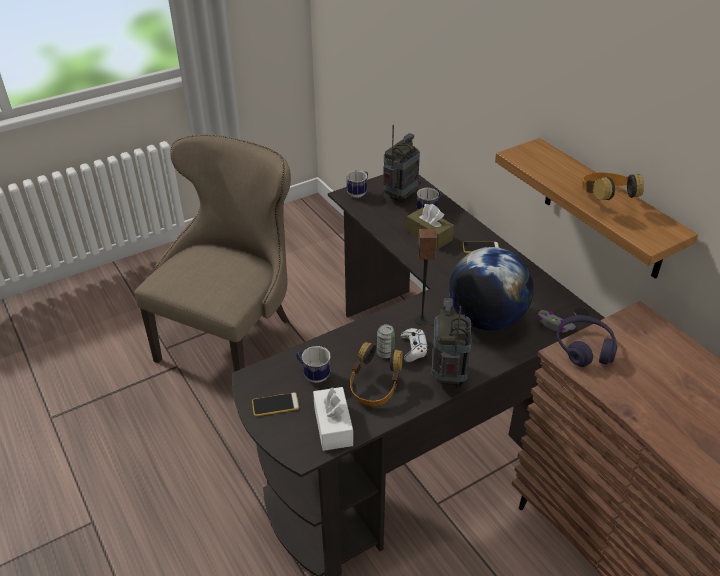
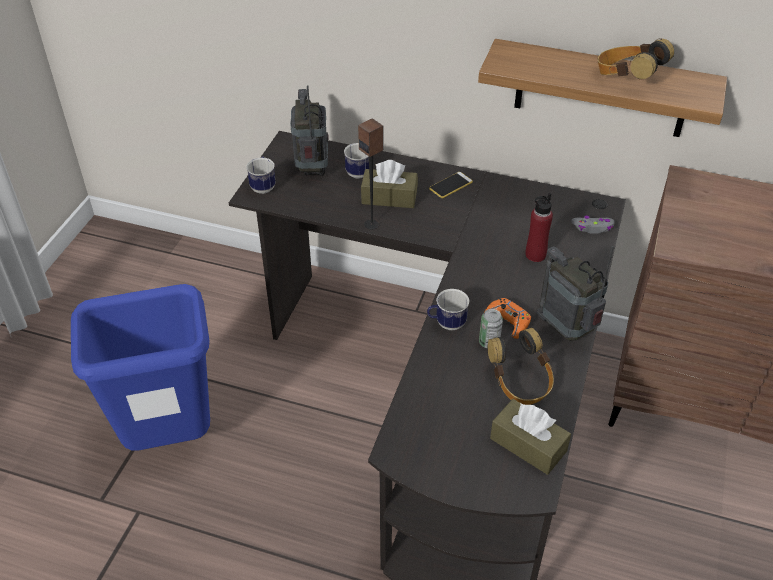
camera: 40 degrees left, 5 degrees up
beige chair [135,134,291,372] -> blue trash can [71,284,210,451]
phone [252,392,299,416] -> none
mug [296,346,331,383] -> mug moved to [427,289,470,330]
white tissue box [313,387,353,451] -> brown tissue box [490,399,571,475]
white game controller [400,328,428,362] -> orange game controller [485,298,531,339]
speaker [415,229,437,325] -> speaker moved to [358,118,383,229]
globe [449,247,534,330] -> red bottle [525,193,553,262]
purple headphones [557,315,618,367] -> none

